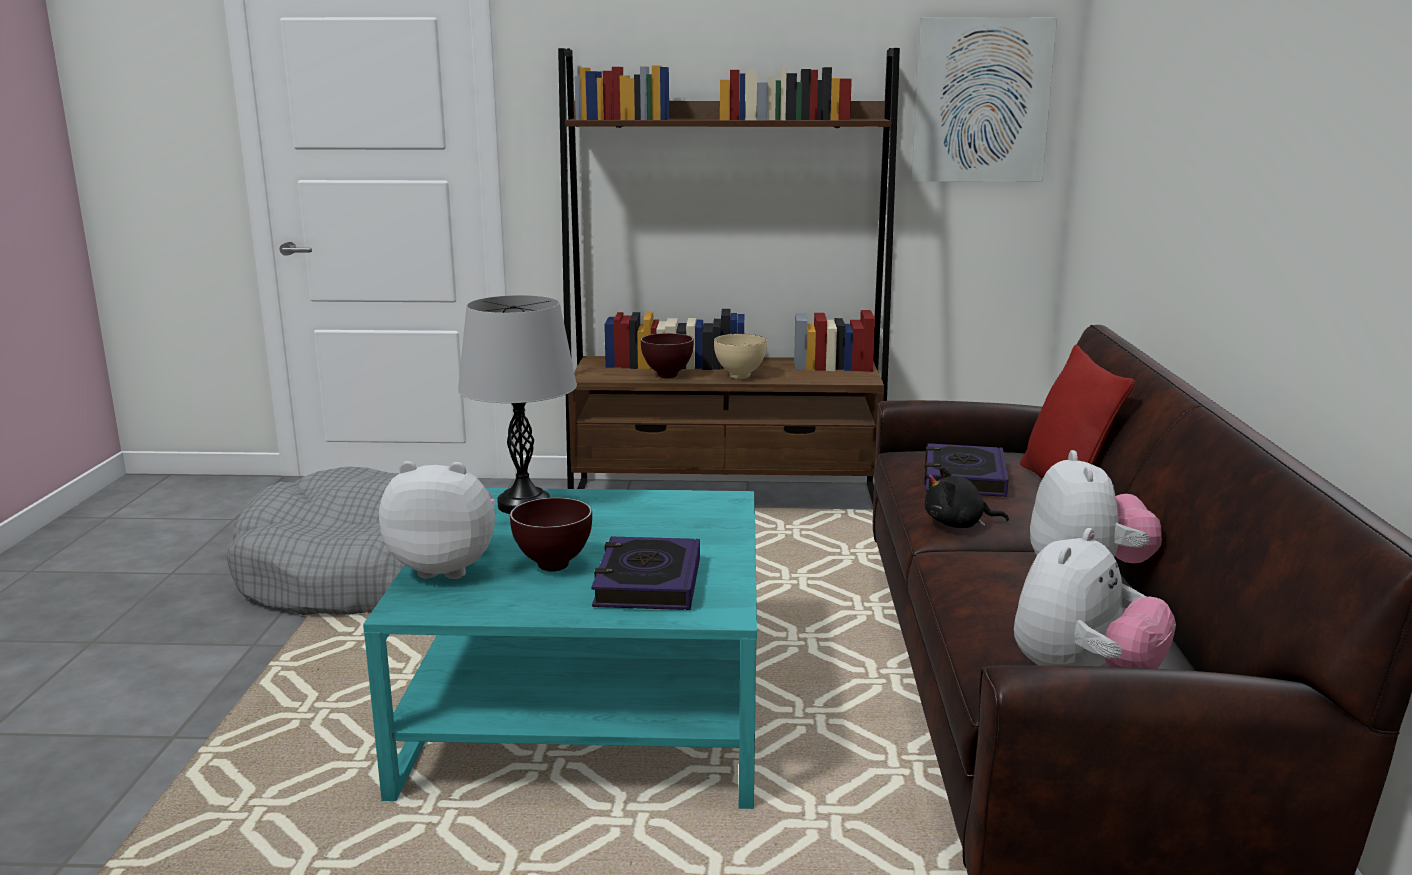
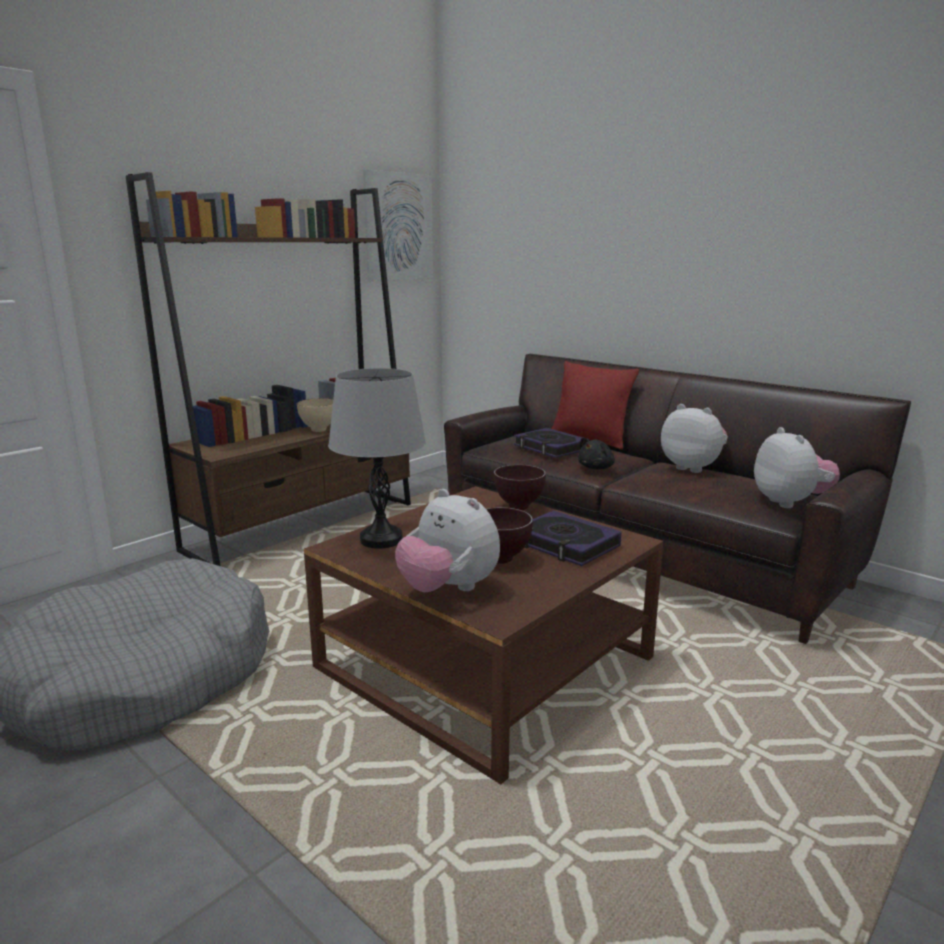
camera: 50 degrees left, 0 degrees up
turquoise coffee table [363,488,757,809] -> brown coffee table [304,486,663,785]
plush toy [379,461,495,579] -> plush toy turned 90 degrees counterclockwise [395,489,500,592]
brown bowl [641,333,694,378] -> brown bowl moved to [494,465,546,510]

